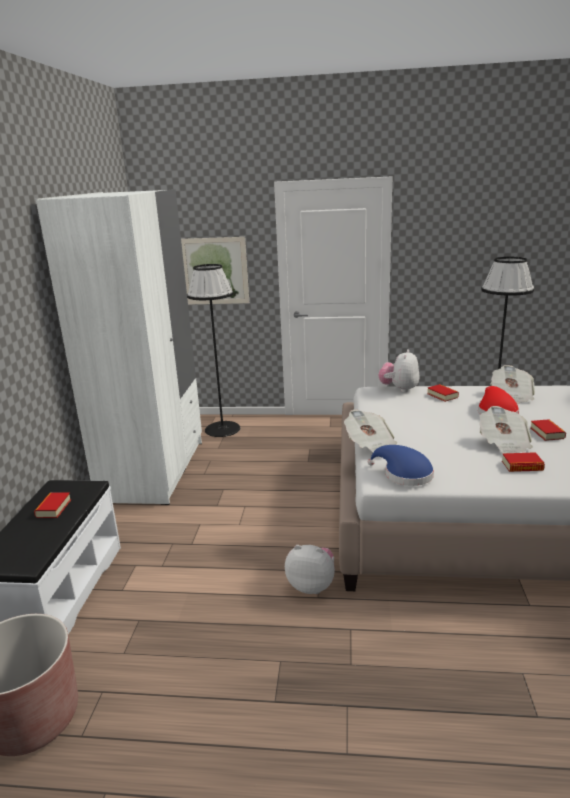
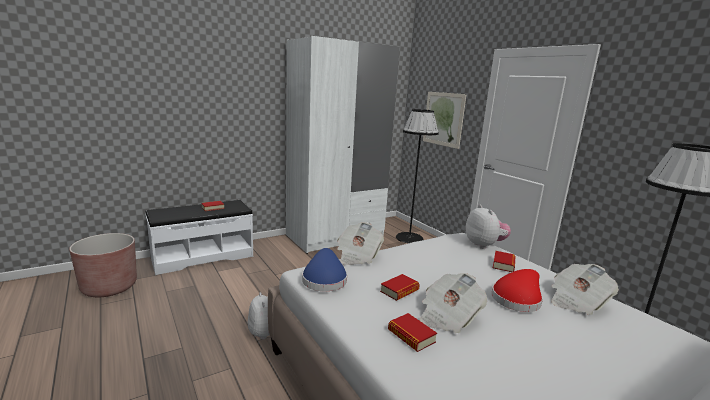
camera: 50 degrees right, 5 degrees down
plush toy [379,349,420,392] -> plush toy turned 90 degrees clockwise [465,205,511,249]
book [530,419,566,441] -> book moved to [380,274,420,301]

